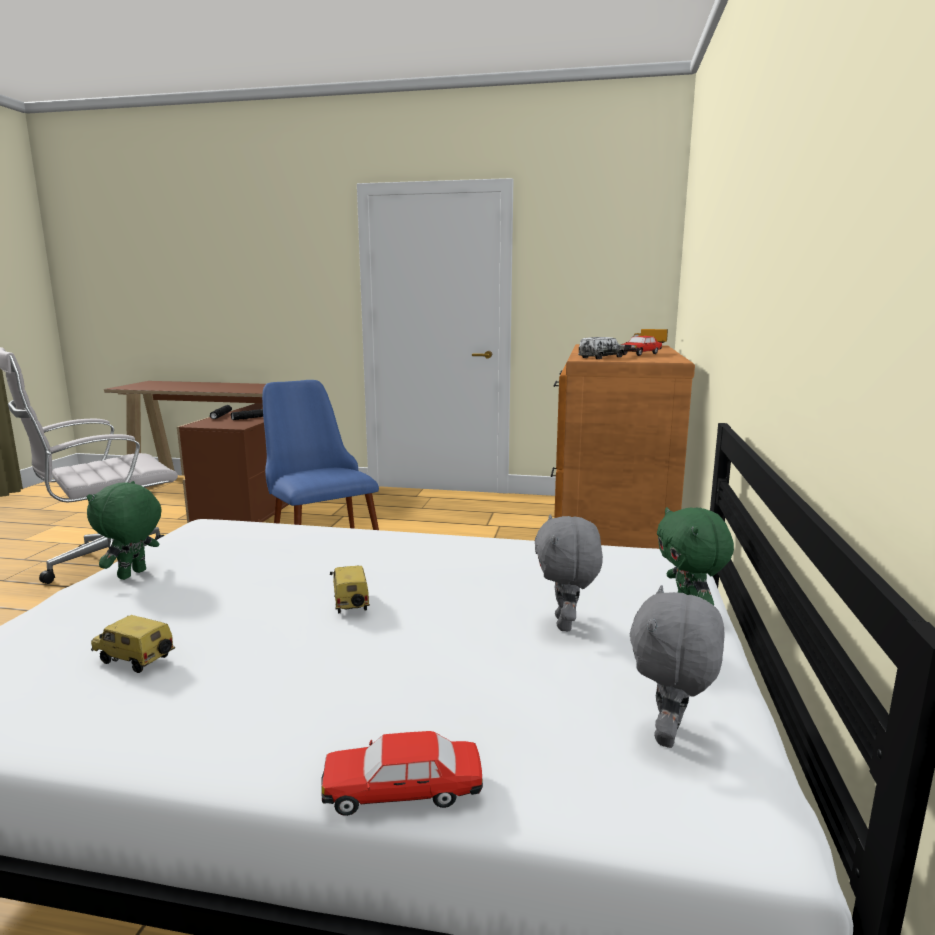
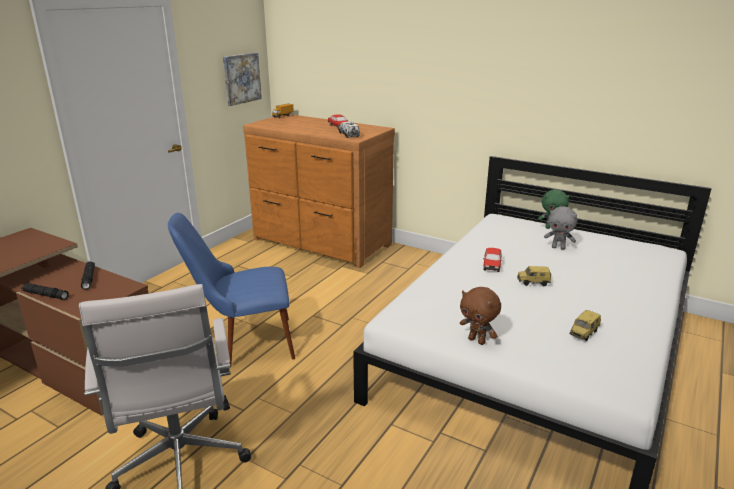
camera: 70 degrees left, 10 degrees up
green plush toy [87,481,162,580] -> brown plush toy [460,287,501,345]
toy car [321,731,483,816] -> toy car moved to [483,248,503,272]
grey plush toy [630,585,724,748] -> none
none -> picture [223,53,262,106]

